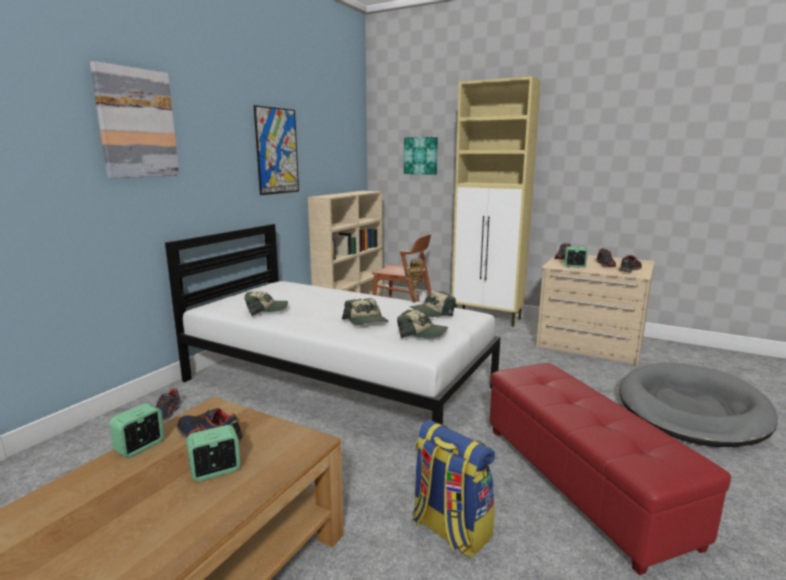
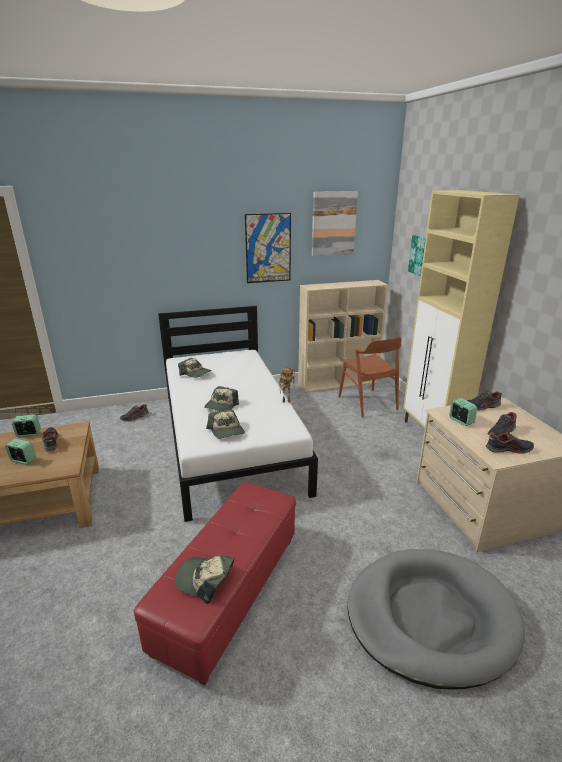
camera: 45 degrees right, 10 degrees up
picture [90,61,180,178] -> picture moved to [312,191,358,256]
cap [410,291,456,317] -> cap moved to [175,556,234,604]
backpack [412,420,495,558] -> none

